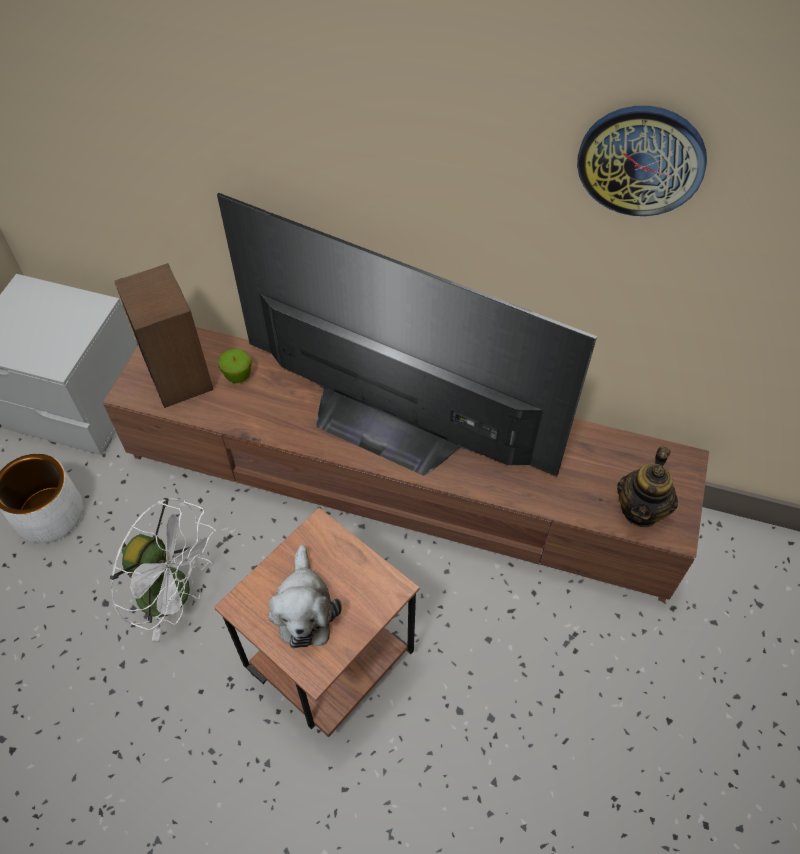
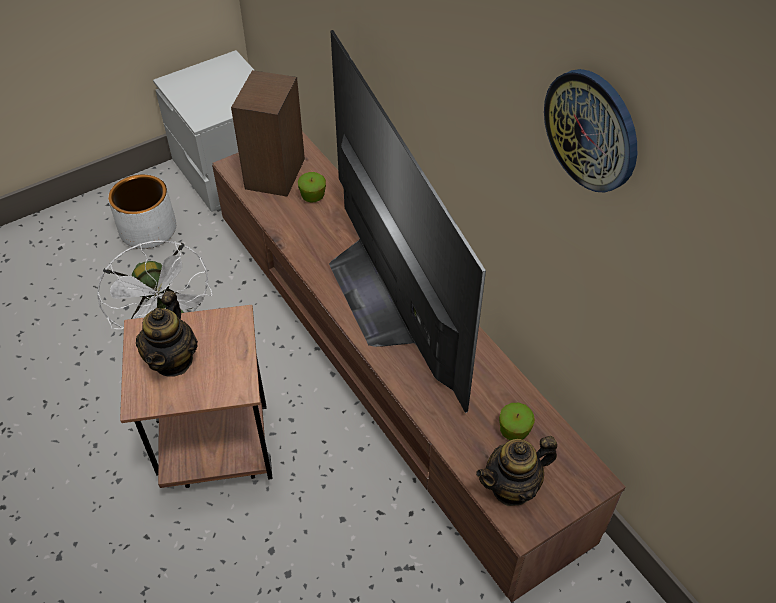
camera: 40 degrees right, 5 degrees down
plush toy [268,545,342,648] -> teapot [136,291,198,377]
none -> apple [499,403,535,440]

